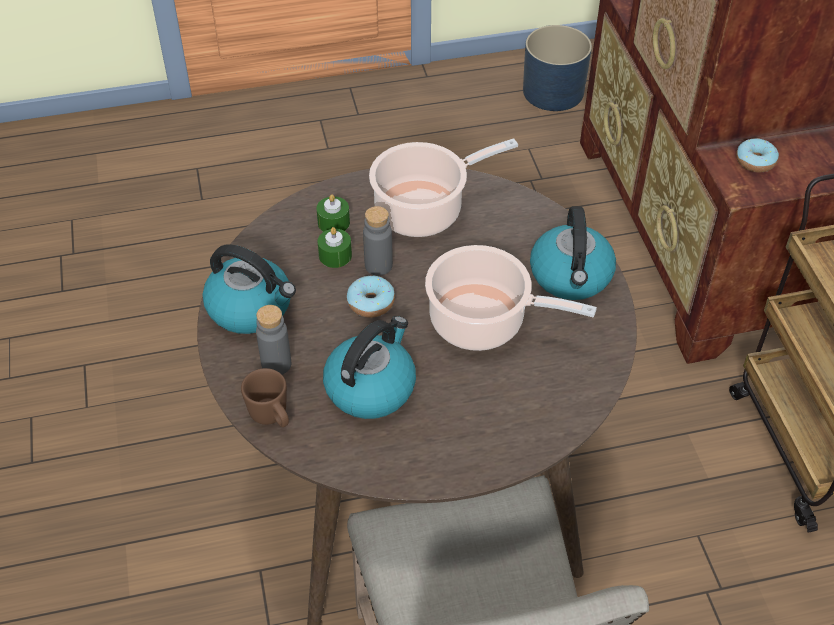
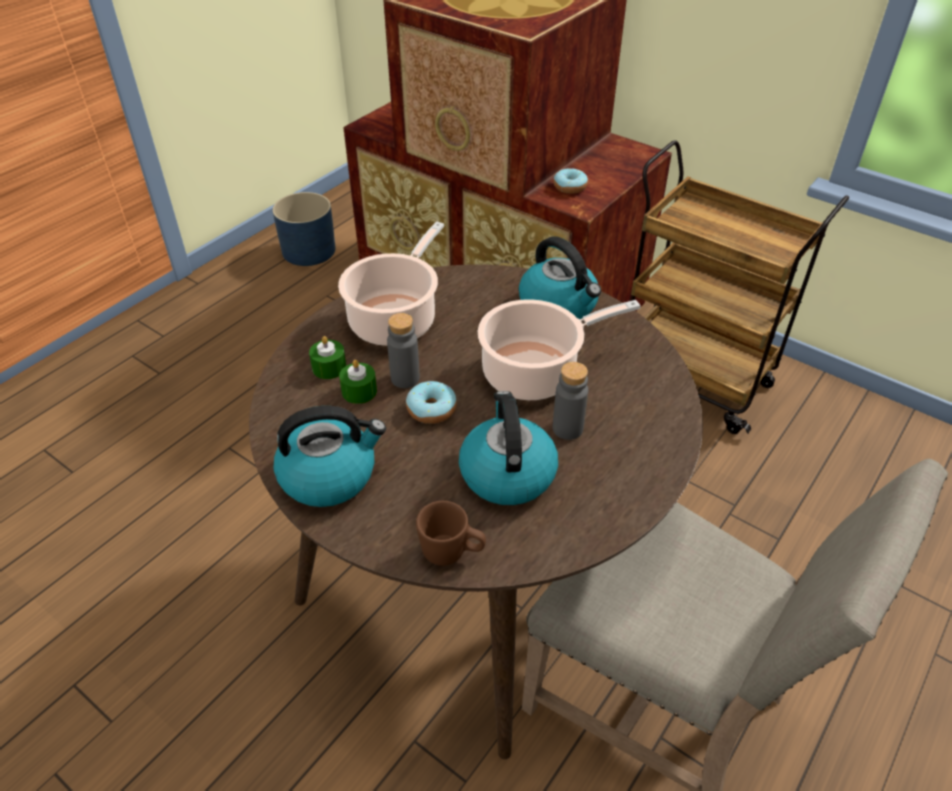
camera: 40 degrees left, 5 degrees down
grey bottle [256,305,291,375] -> grey bottle moved to [553,362,588,440]

